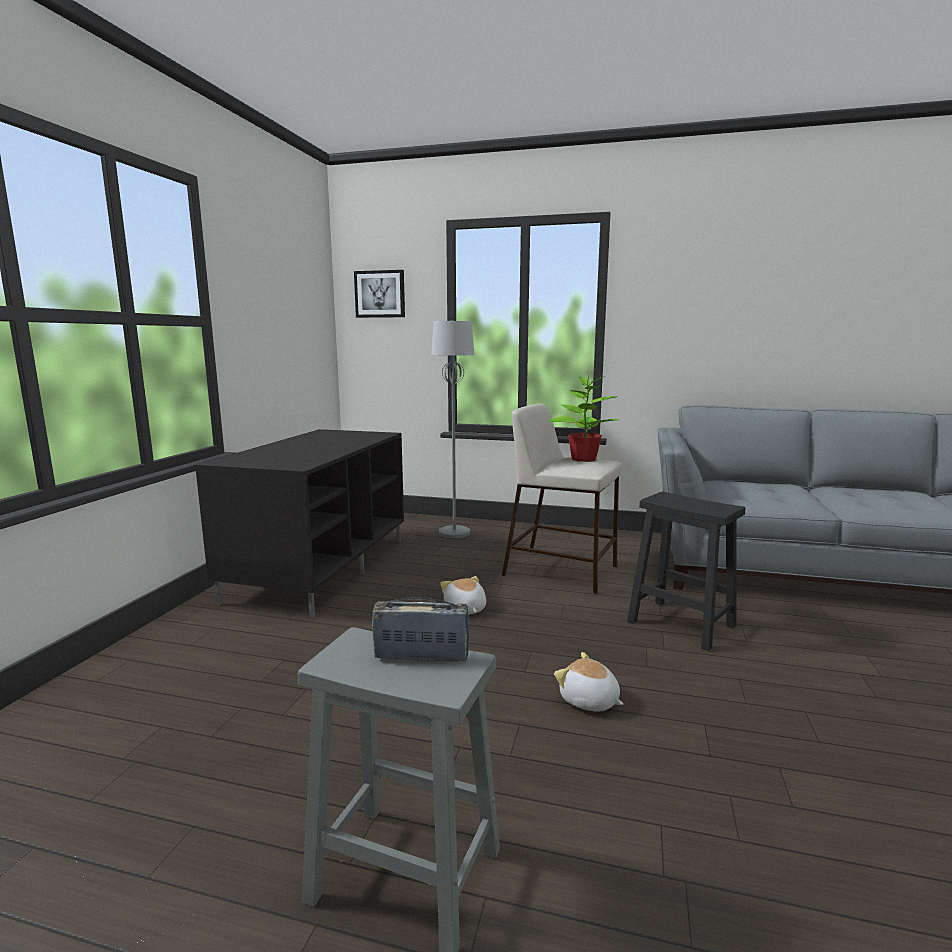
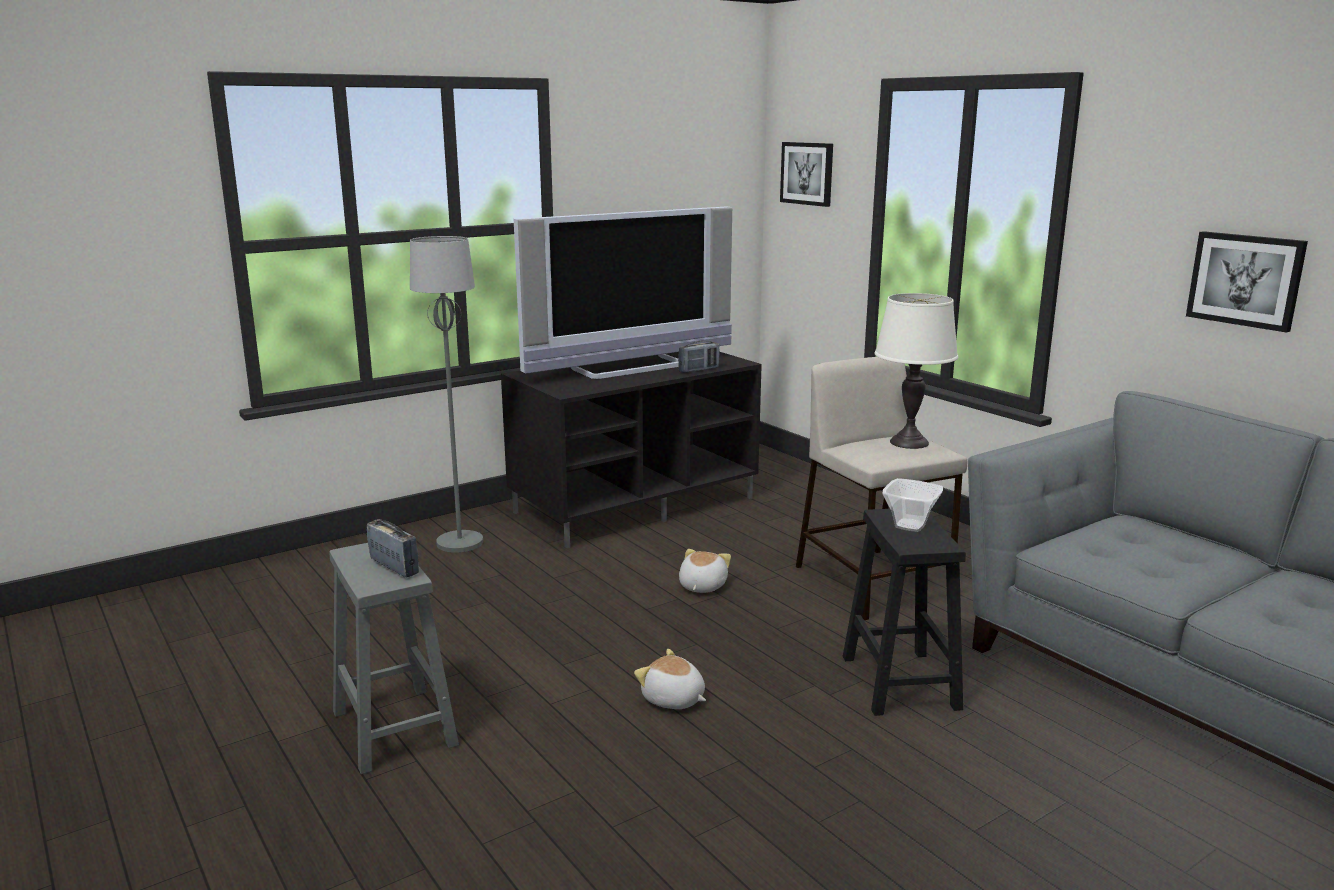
camera: 40 degrees right, 5 degrees up
grey floor lamp [431,321,474,538] -> grey floor lamp moved to [410,236,483,553]
potted plant [548,375,618,462] -> white table lamp [875,293,958,449]
plush toy [554,652,623,712] -> plush toy turned 45 degrees counterclockwise [634,649,706,709]
none -> television [514,206,732,379]
none -> radio [678,341,719,373]
none -> bowl [882,478,943,532]
none -> picture [1186,231,1308,332]

